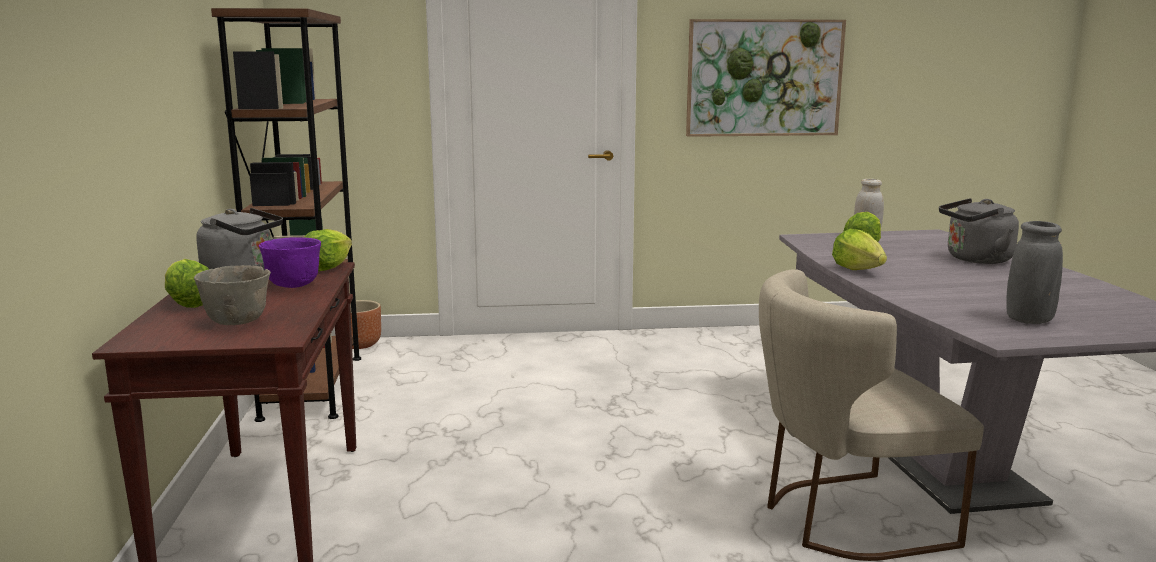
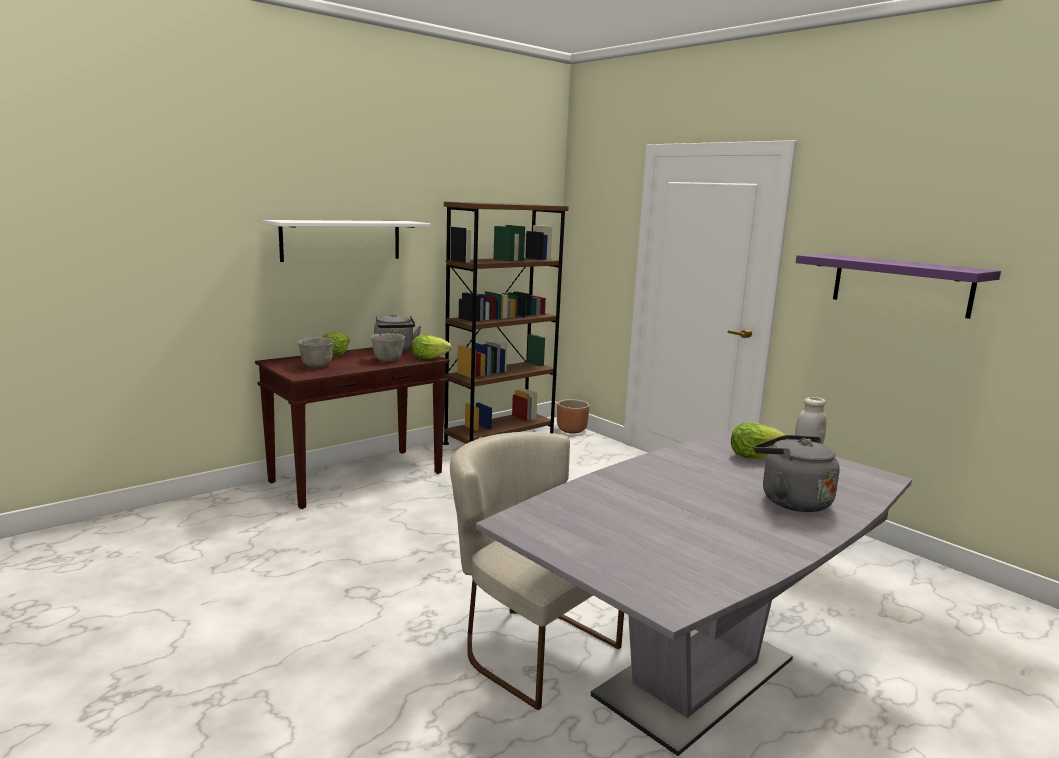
camera: 55 degrees right, 0 degrees up
purple bowl [259,237,321,288] -> grey bowl [371,333,405,362]
picture [686,19,846,137] -> purple shelf [796,254,1001,319]
lettuce [832,229,887,270] -> none
grey vase [1006,221,1063,324] -> none
none -> white shelf [263,220,431,262]

